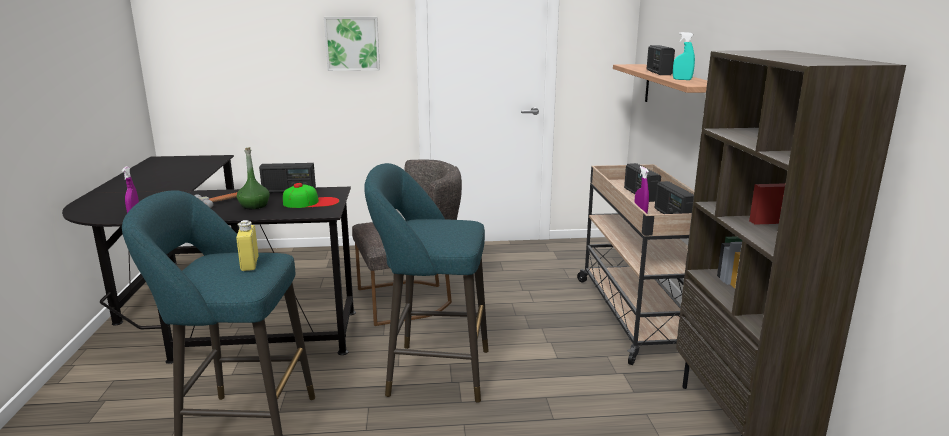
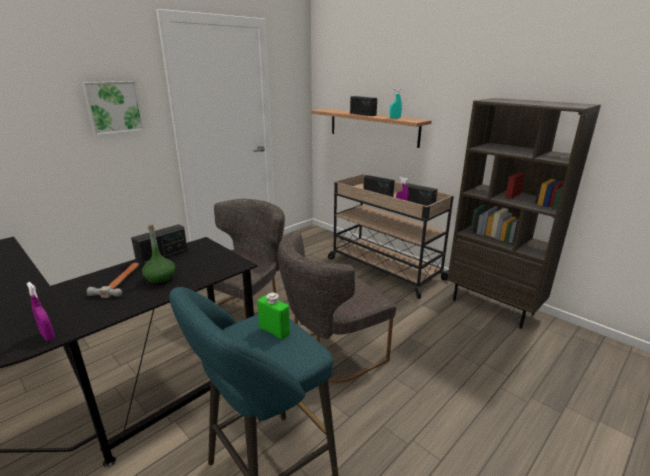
camera: 40 degrees left, 5 degrees up
yellow bottle [236,220,259,271] -> green bottle [257,293,290,340]
cap [283,183,339,208] -> none
turquoise stool [364,163,488,403] -> grey chair [278,231,396,382]

